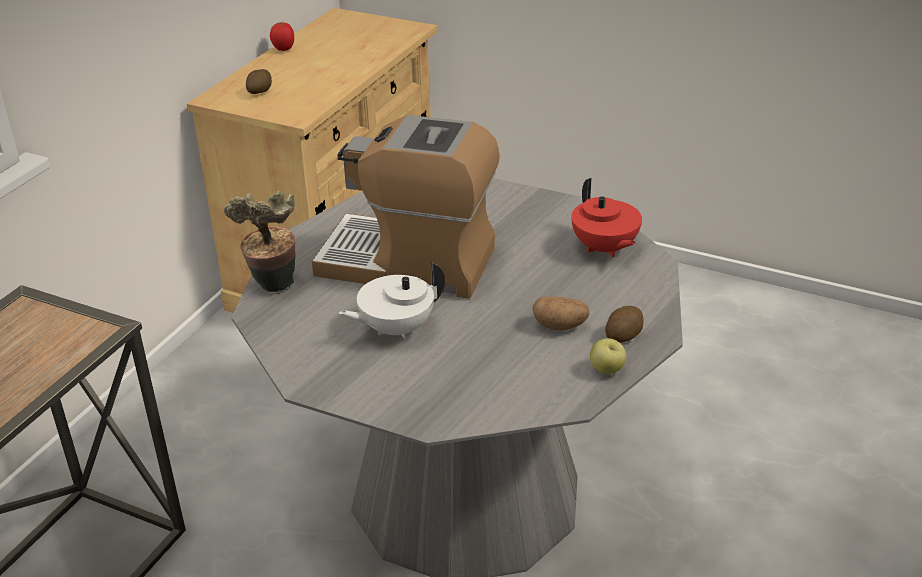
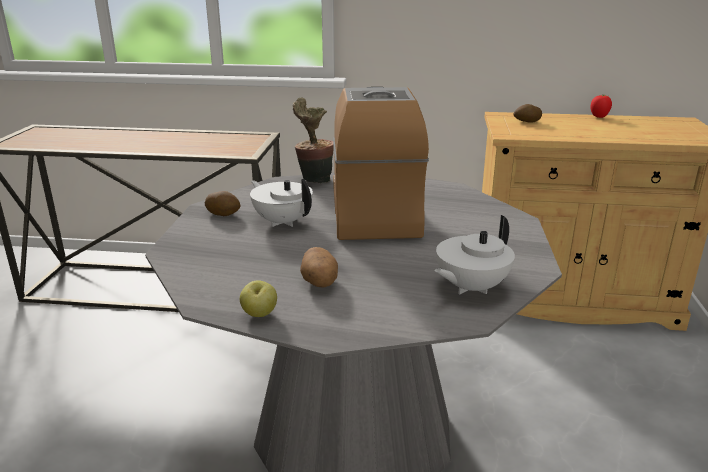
camera: 70 degrees right, 10 degrees down
red teapot [571,178,642,257] -> white teapot [434,215,515,295]
potato [605,306,644,343] -> potato moved to [205,191,241,216]

